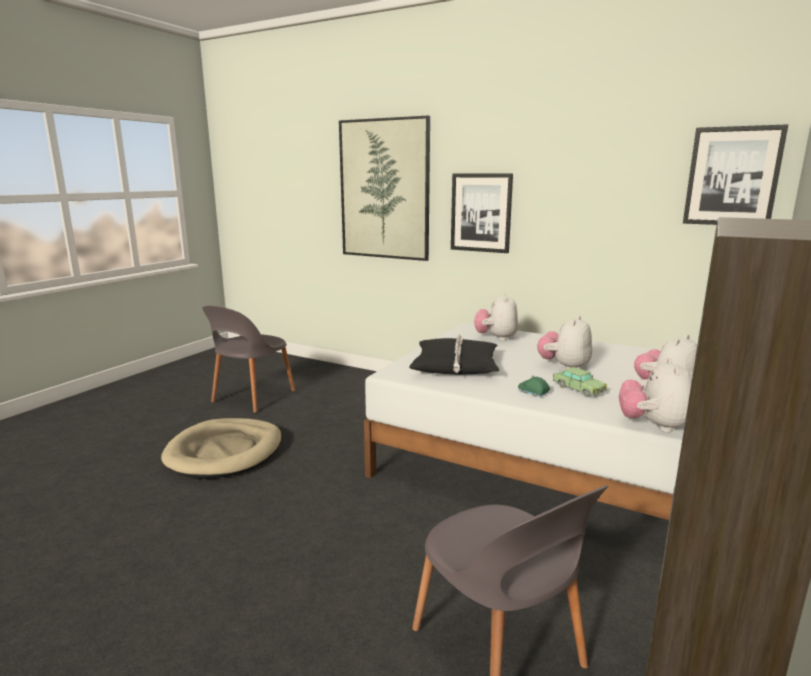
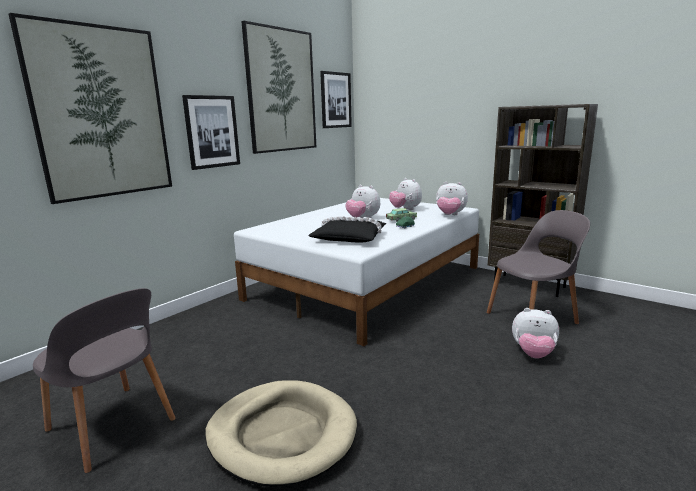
camera: 80 degrees left, 0 degrees up
plush toy [474,293,518,341] -> plush toy moved to [512,308,559,358]
none -> picture [241,21,316,154]

